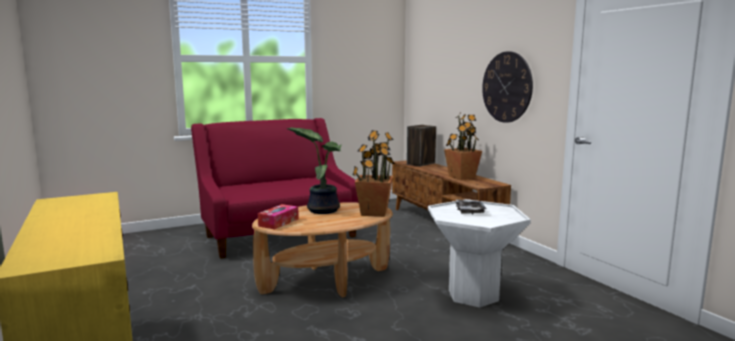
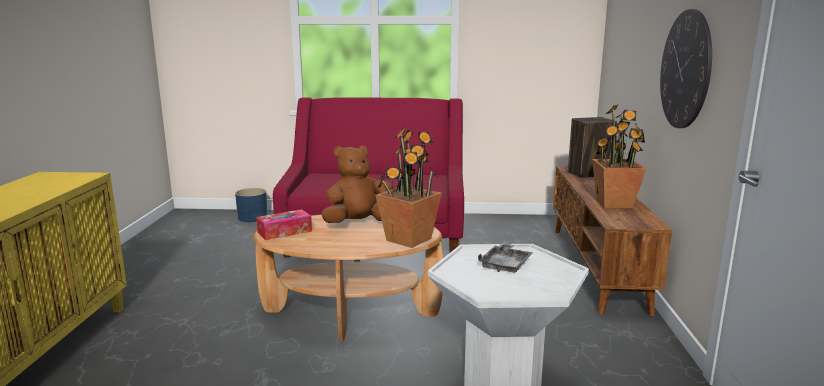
camera: 30 degrees right, 5 degrees up
potted plant [287,127,342,214] -> brown plush toy [322,146,393,223]
none -> blue planter [235,188,267,222]

